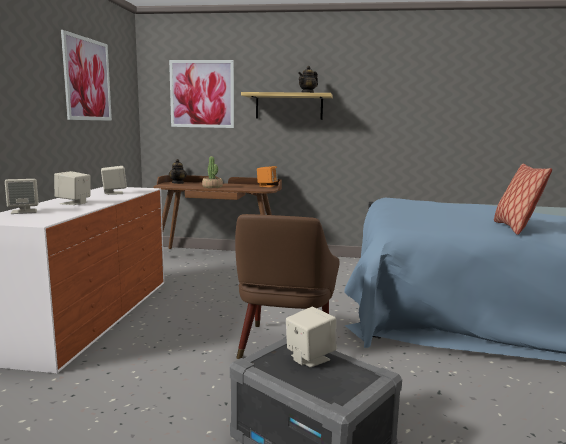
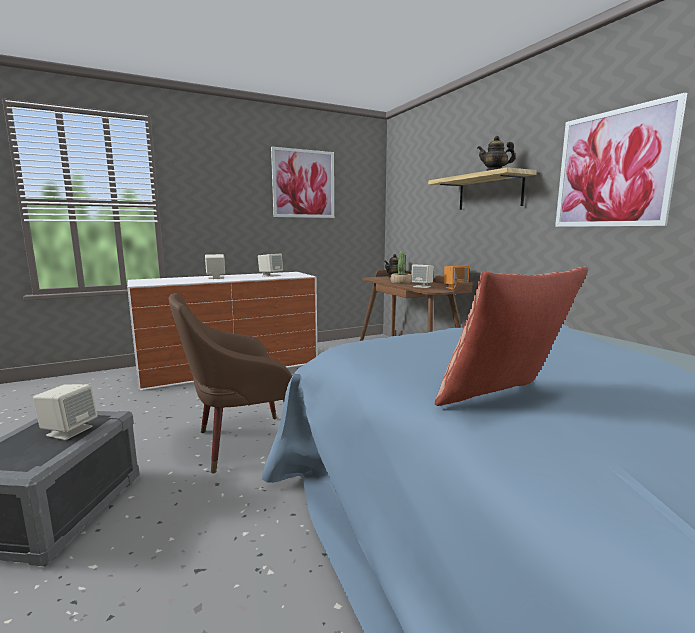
camera: 55 degrees right, 0 degrees up
beige speaker [5,179,38,214] -> beige speaker moved to [411,264,434,288]
picture [169,60,234,128] -> picture moved to [555,92,687,227]

